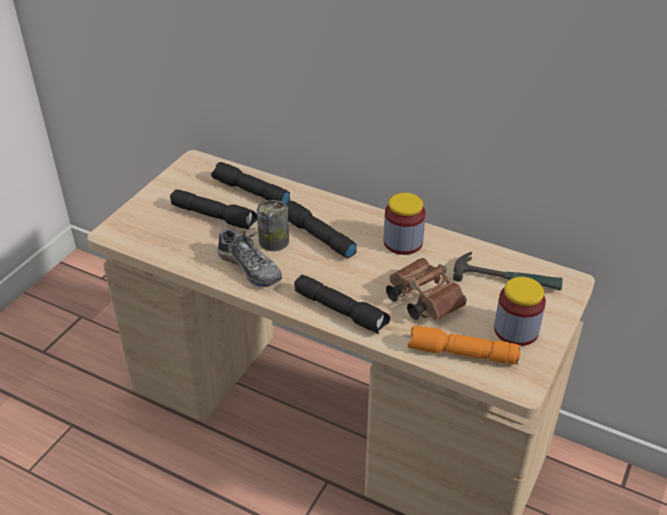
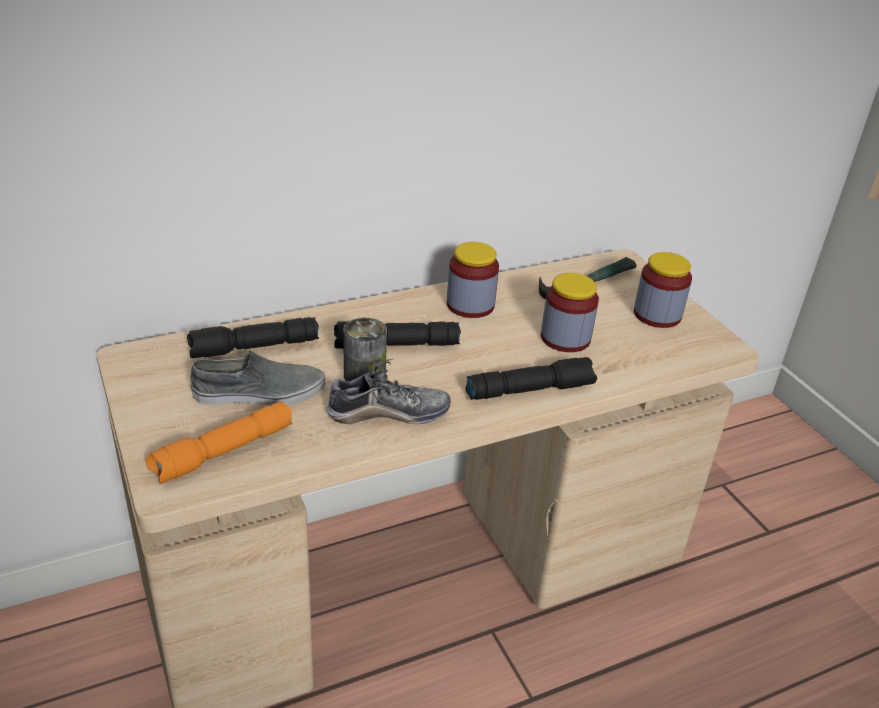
camera: 55 degrees left, 5 degrees down
black flashlight [170,189,257,230] -> grey shoe [191,350,325,406]
brown binoculars [386,258,467,320] -> jar [541,273,599,352]
orange flashlight [408,326,521,364] -> orange flashlight moved to [145,401,293,484]

